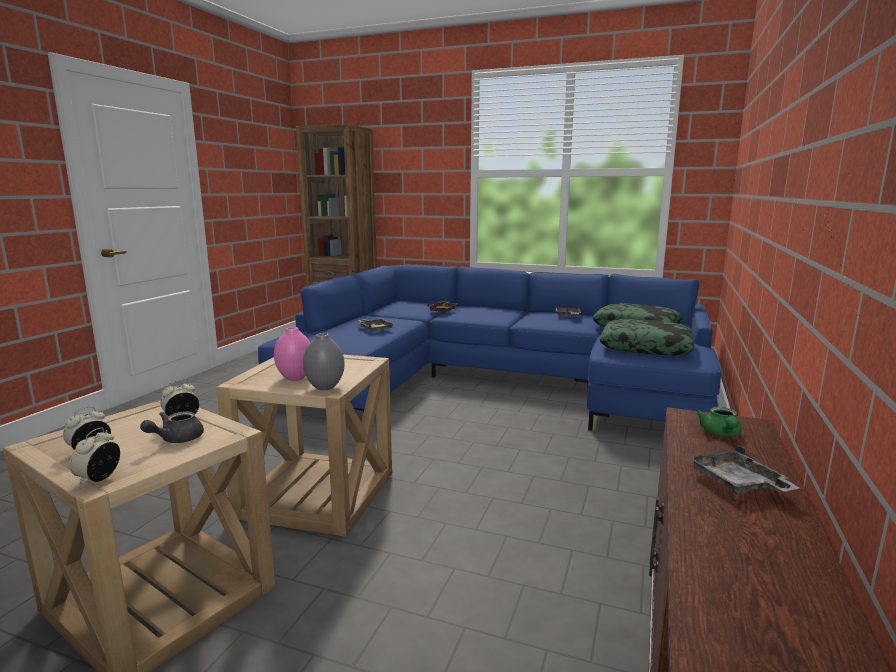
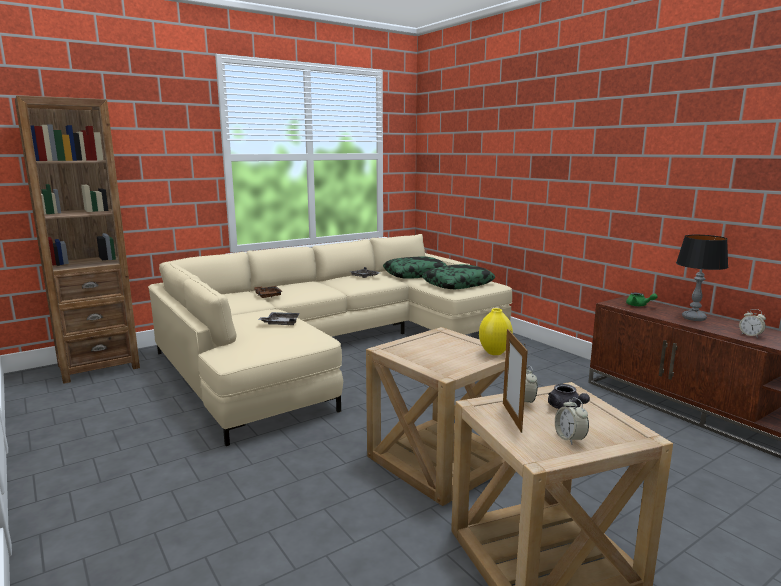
camera: 55 degrees left, 0 degrees up
alarm clock [69,427,120,484] -> alarm clock moved to [739,309,766,338]
blue sofa [258,264,721,430] -> beige sofa [148,234,512,446]
pink vase [274,327,310,381] -> none
grey vase [303,333,345,390] -> yellow vase [479,308,513,355]
grey tray [688,445,800,494] -> table lamp [676,235,728,321]
none -> picture frame [503,329,528,433]

